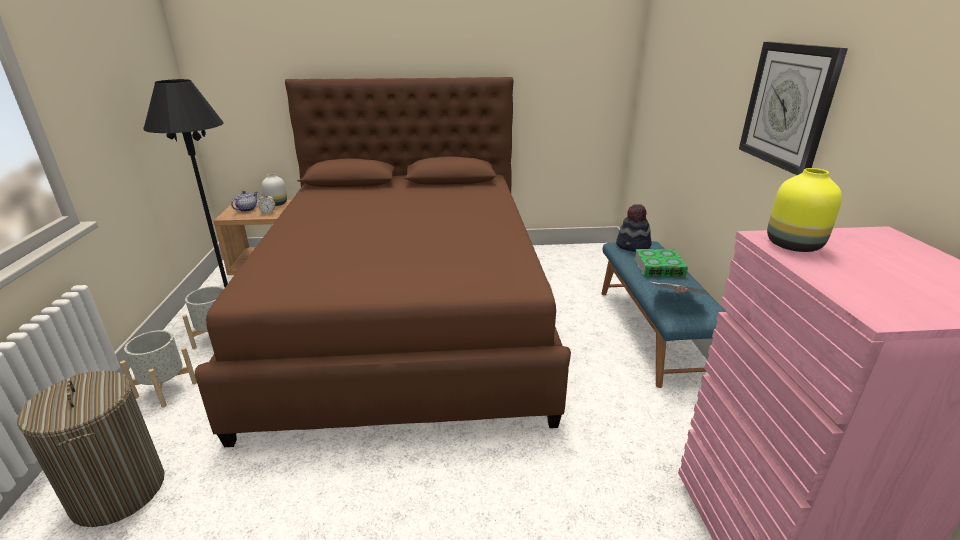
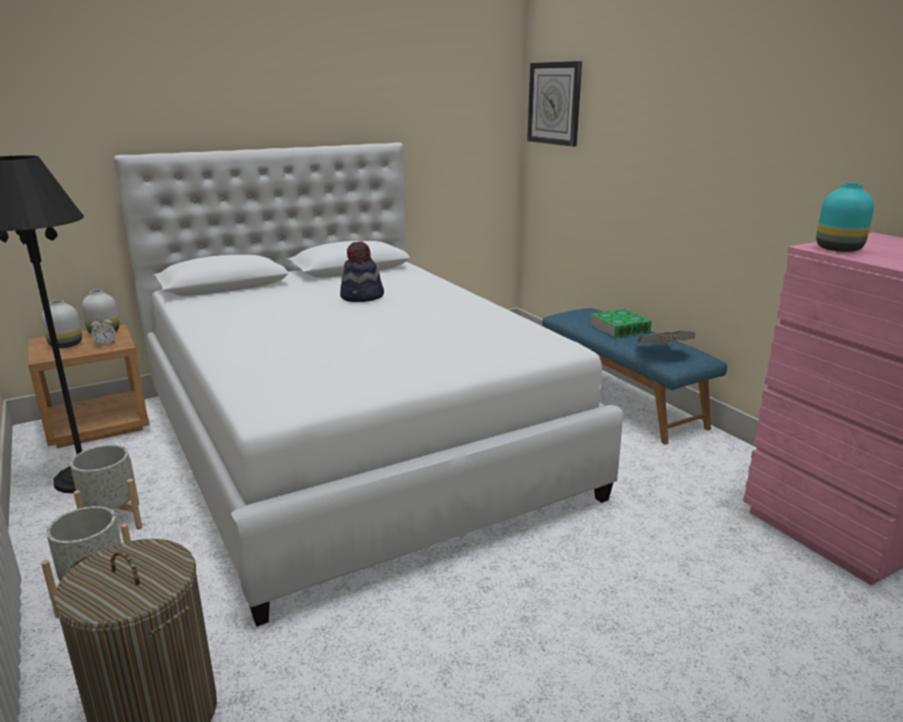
camera: 25 degrees left, 5 degrees down
brown bed [195,77,571,447] -> white bed [114,142,624,627]
teapot [231,191,258,212] -> white vase [41,300,82,348]
hat [616,204,652,252] -> hat moved to [340,241,384,302]
wall clock [739,42,848,175] -> wall clock moved to [527,61,582,147]
yellow vase [767,168,842,252] -> turquoise vase [816,183,874,252]

